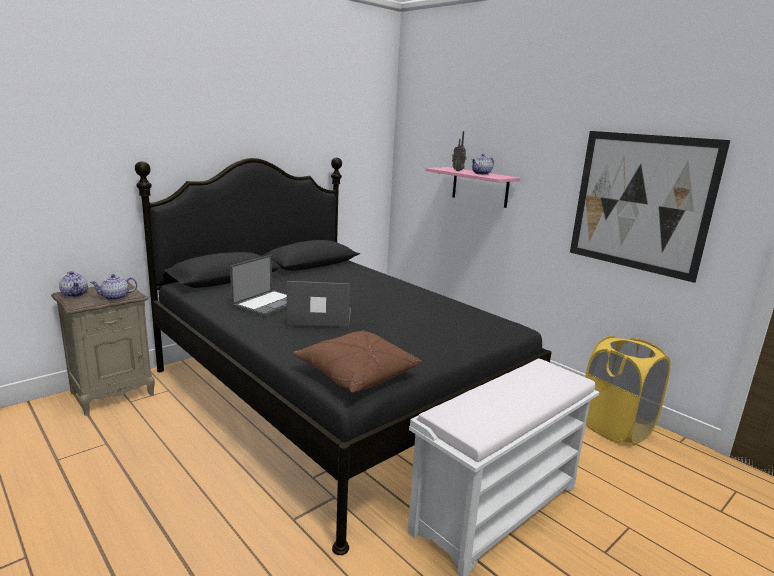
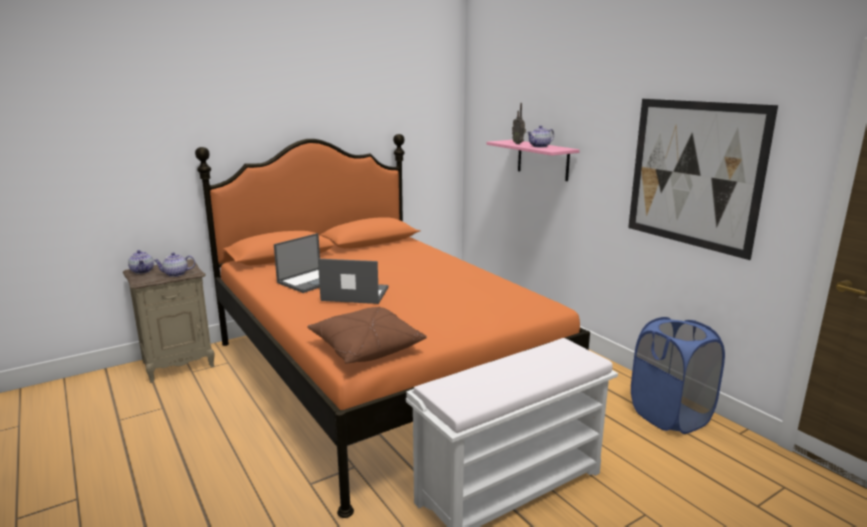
camera: 10 degrees right, 0 degrees up
black bed [135,158,552,555] -> orange bed [195,134,590,518]
yellow laundry basket [585,336,670,445] -> blue laundry basket [631,317,725,434]

